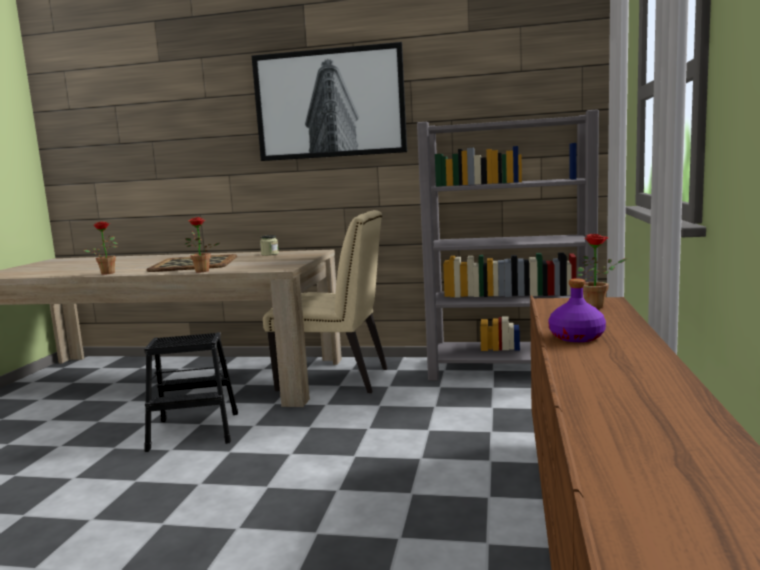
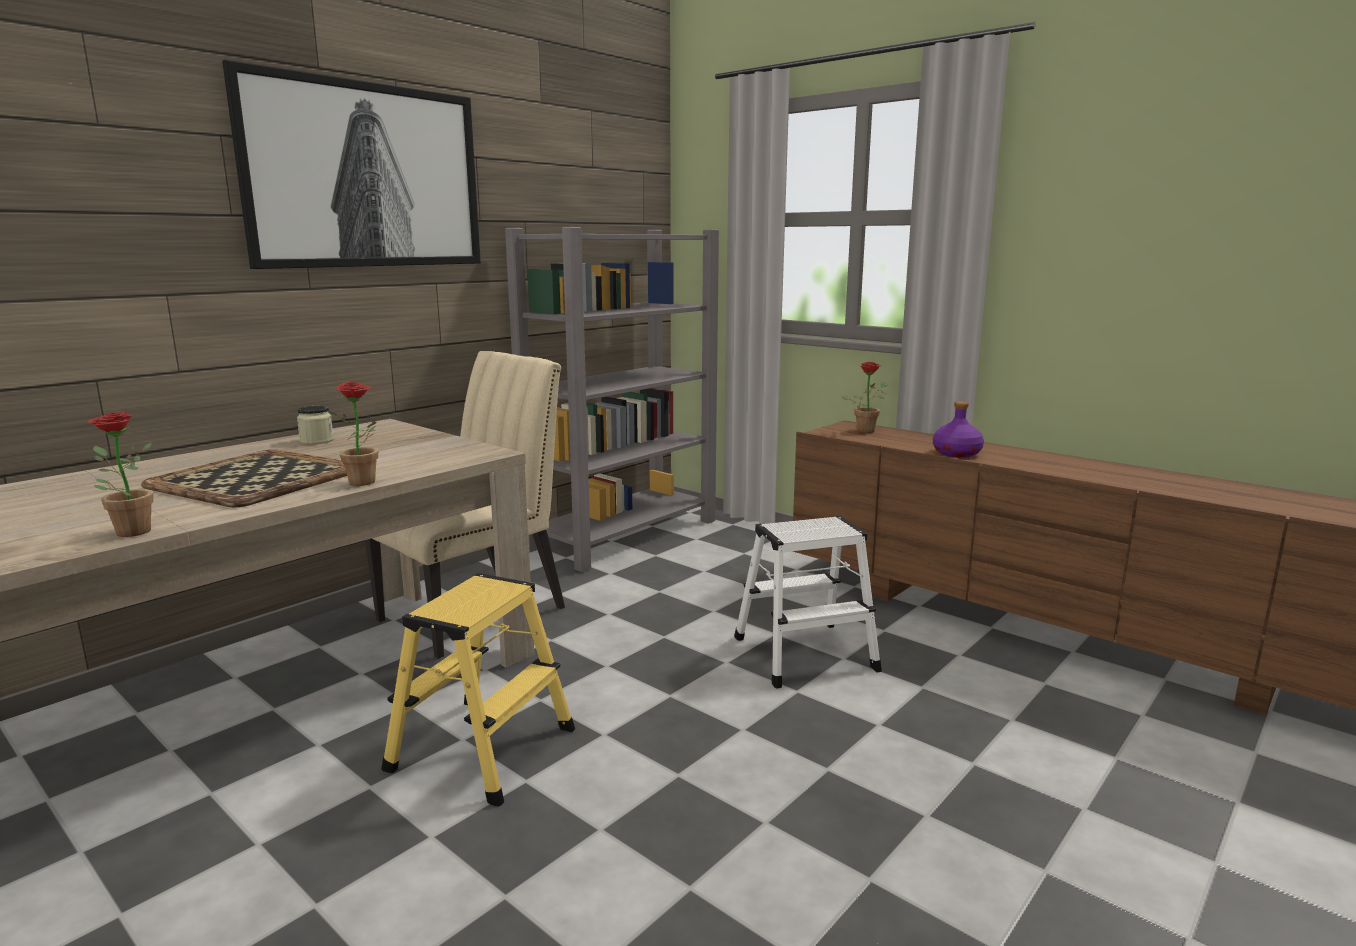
camera: 60 degrees left, 5 degrees up
black step ladder [144,332,238,452] -> yellow step ladder [381,573,575,807]
none -> white step ladder [734,516,882,688]

